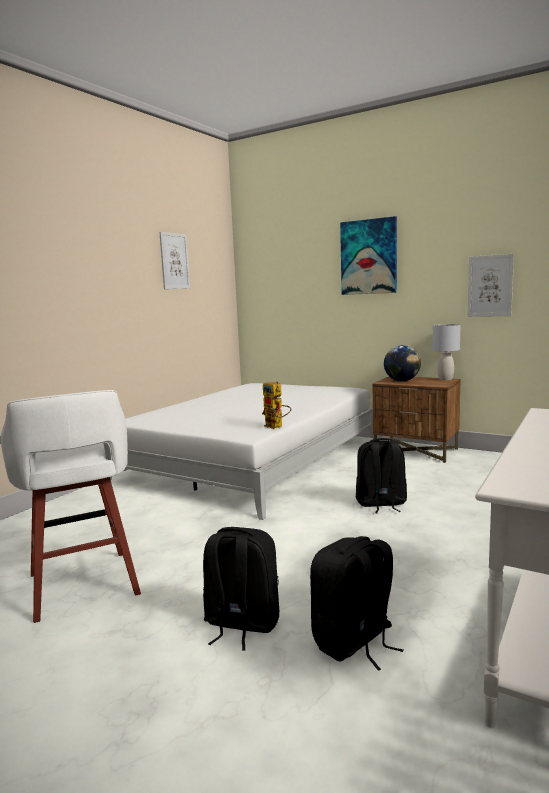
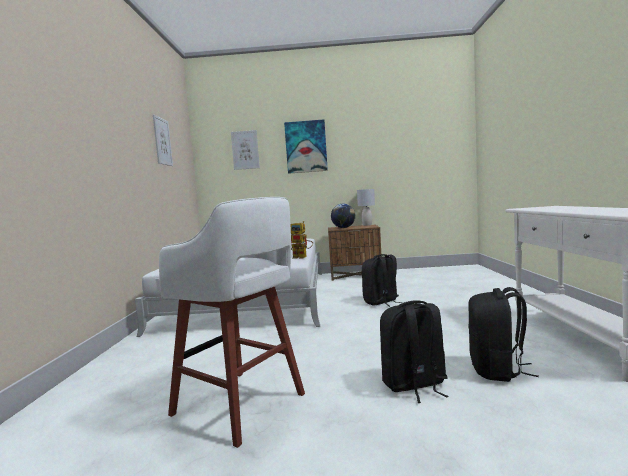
camera: 30 degrees left, 5 degrees down
picture [468,254,514,317] -> picture moved to [231,130,260,170]

